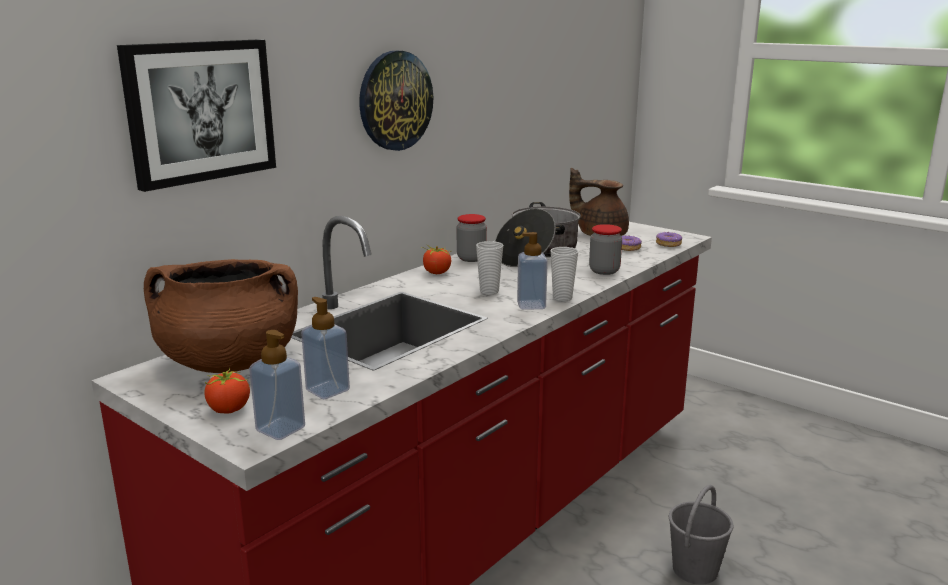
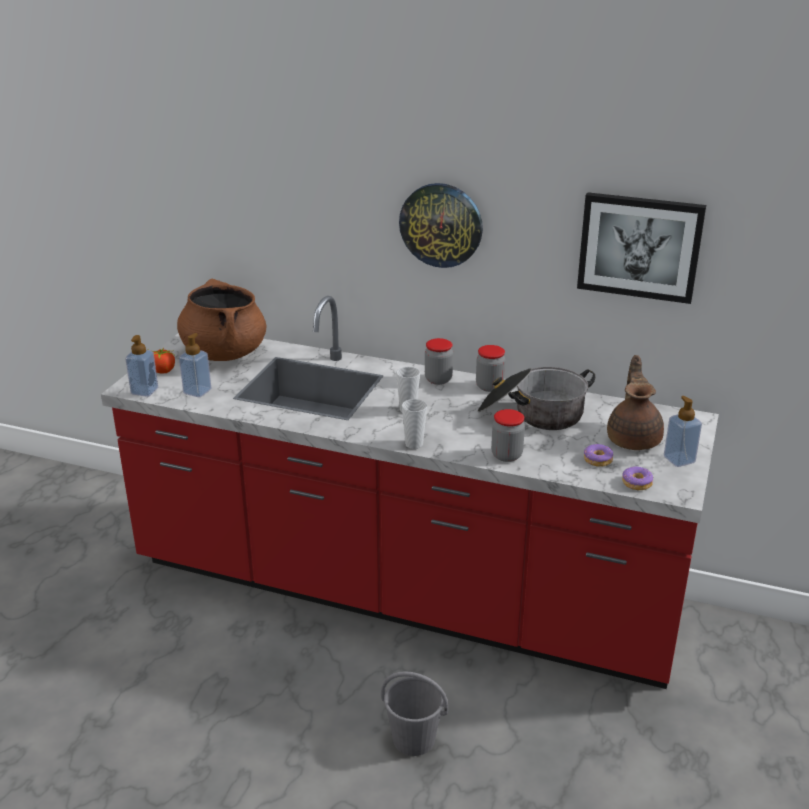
camera: 70 degrees right, 10 degrees up
picture [117,39,276,192] -> picture moved to [577,192,706,304]
tomato [421,244,451,274] -> jar [425,338,453,385]
soap dispenser [517,232,548,310] -> soap dispenser moved to [664,396,702,467]

